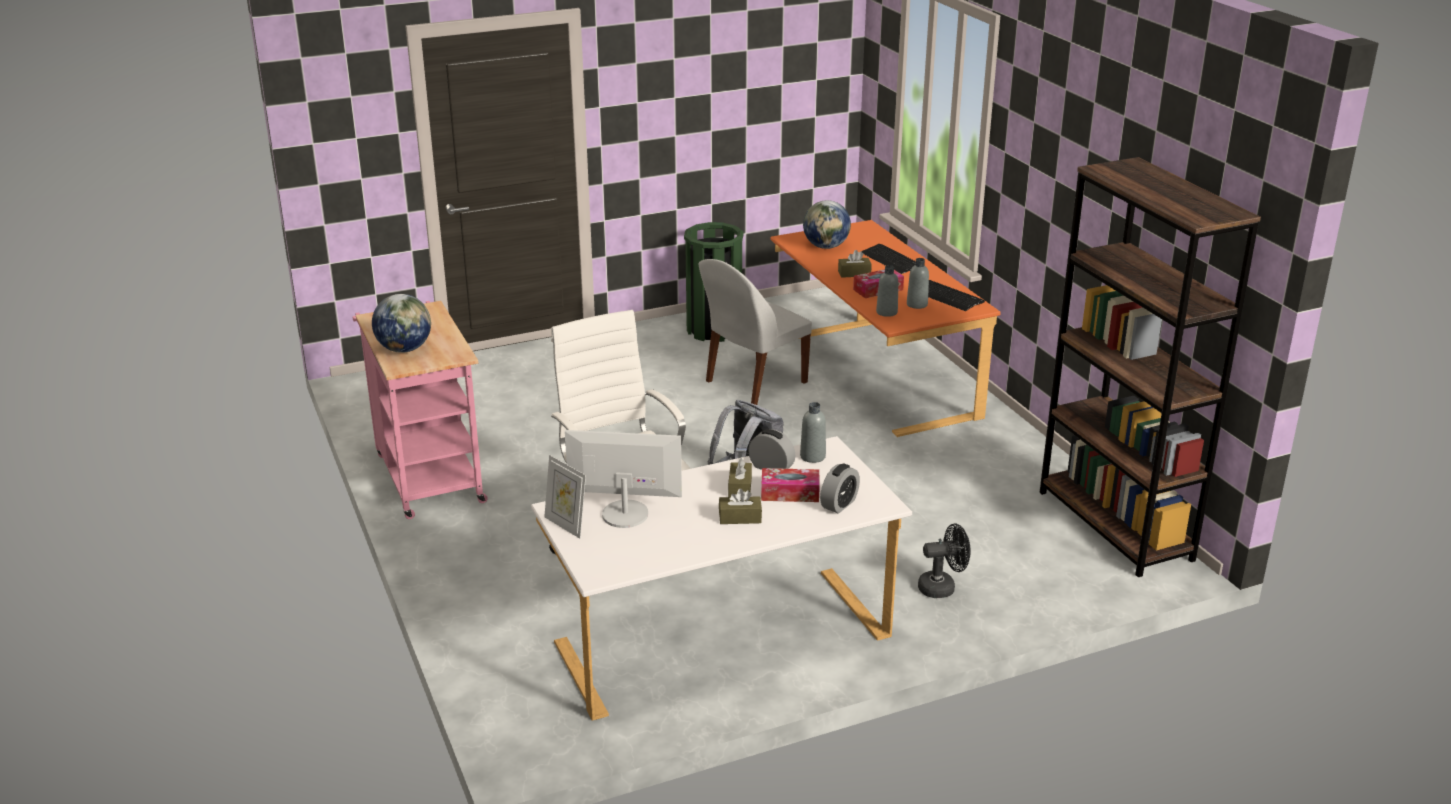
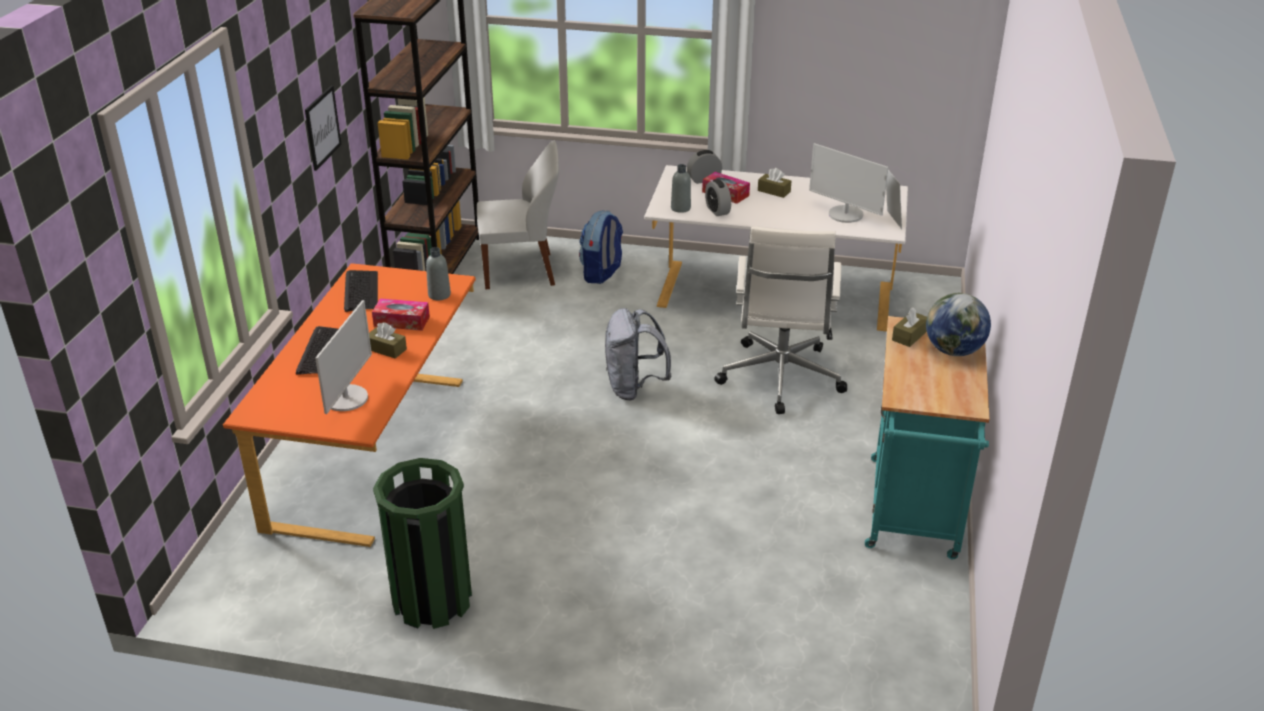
camera: 145 degrees left, 5 degrees up
pink cart [353,301,488,519] -> turquoise cart [865,316,989,559]
white chair [699,259,812,405] -> white chair moved to [477,141,559,289]
brown tissue box [728,457,752,497] -> brown tissue box moved to [892,307,927,347]
globe [803,200,851,249] -> monitor [315,300,372,414]
grey bottle [907,258,929,309] -> none
black fan [918,523,971,598] -> backpack [579,211,623,284]
none -> picture [305,85,342,171]

